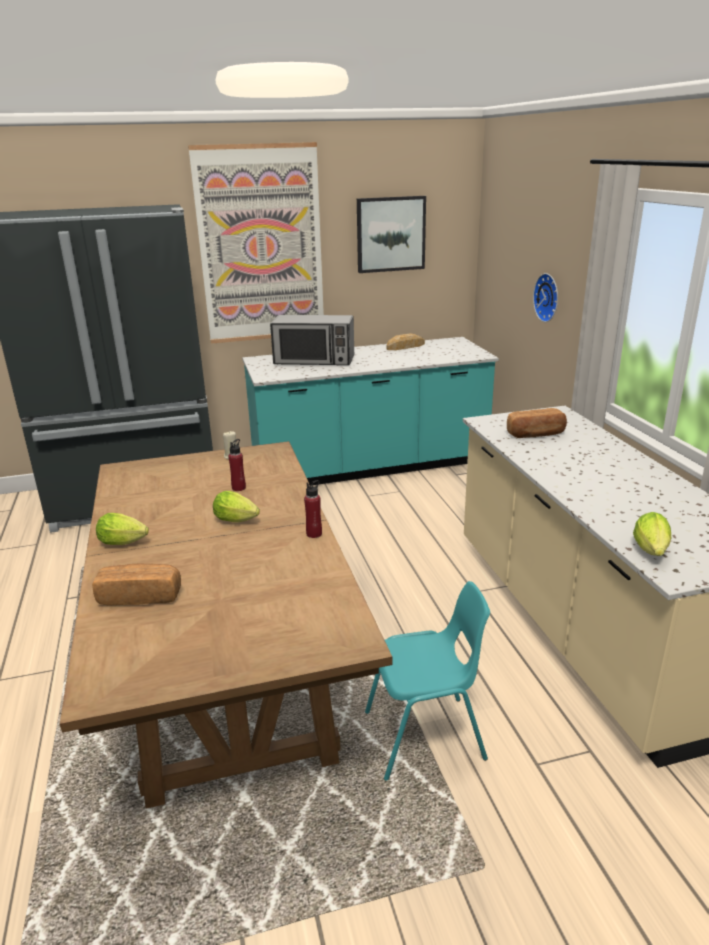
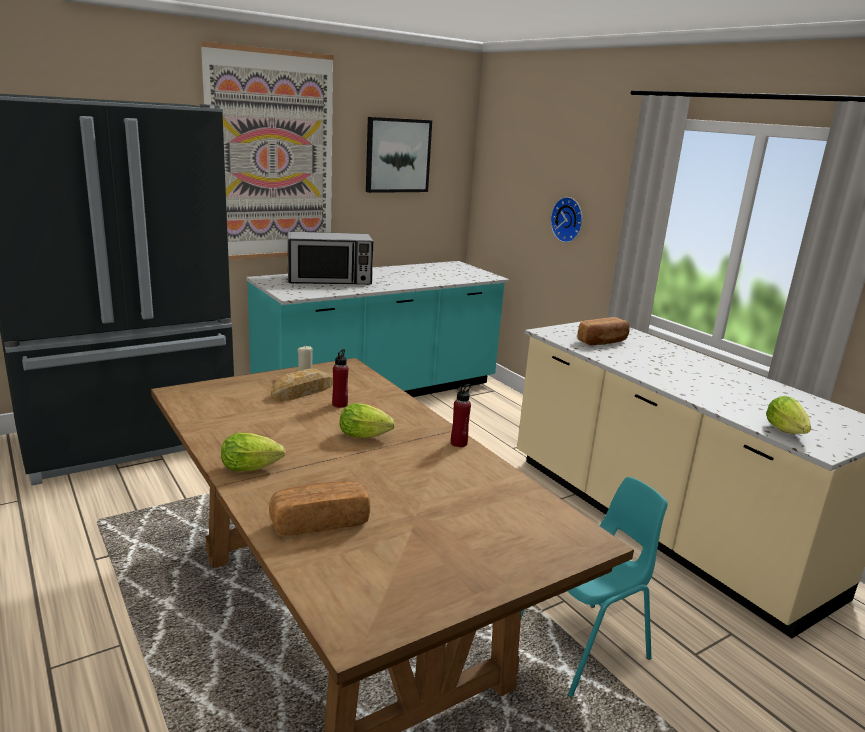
camera: 20 degrees left, 5 degrees down
bread [387,333,425,350] -> bread moved to [271,369,333,401]

